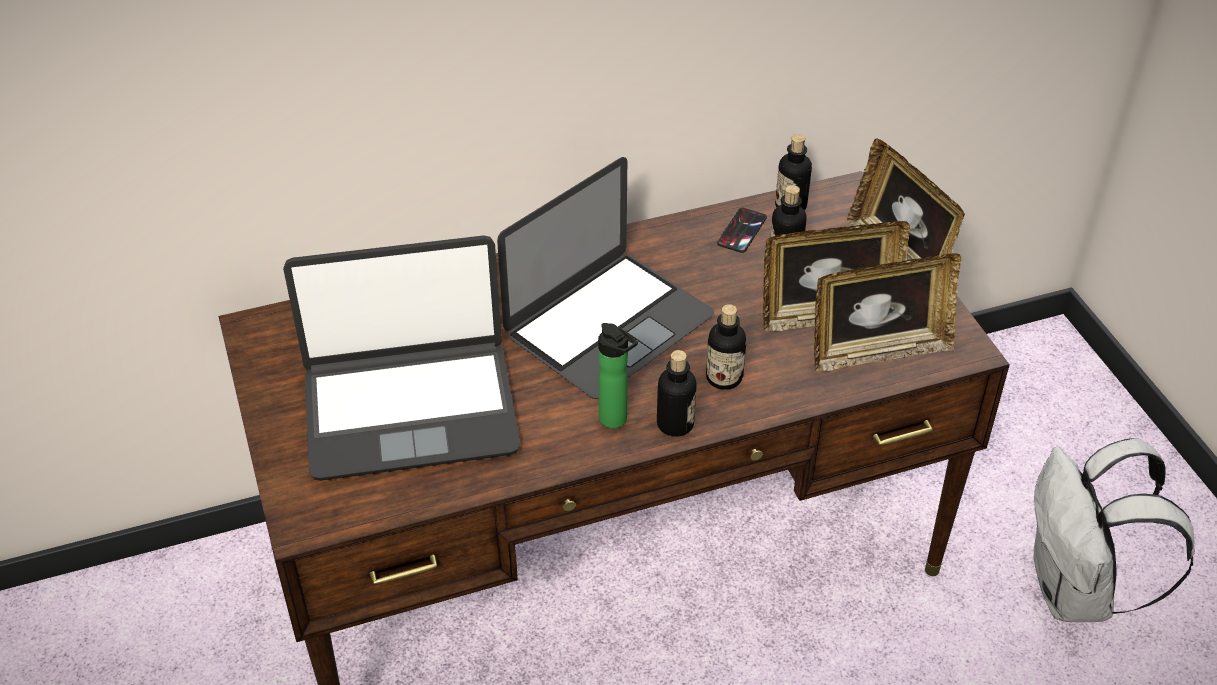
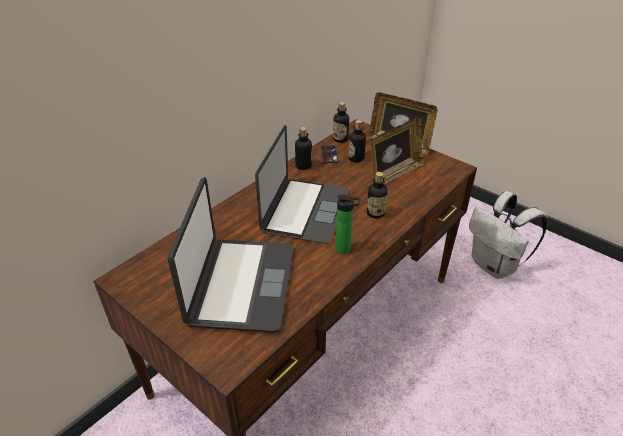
camera: 30 degrees left, 5 degrees down
laptop [283,235,520,481] -> laptop turned 45 degrees counterclockwise [168,177,294,333]
bottle [657,350,697,437] -> bottle moved to [295,127,312,170]
picture frame [814,253,961,372] -> none

